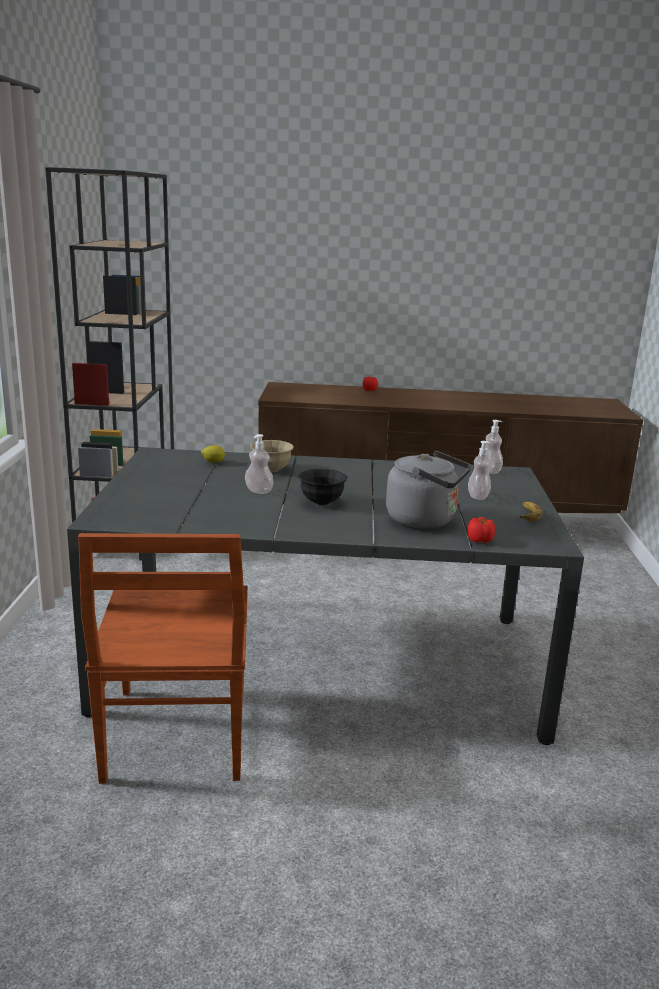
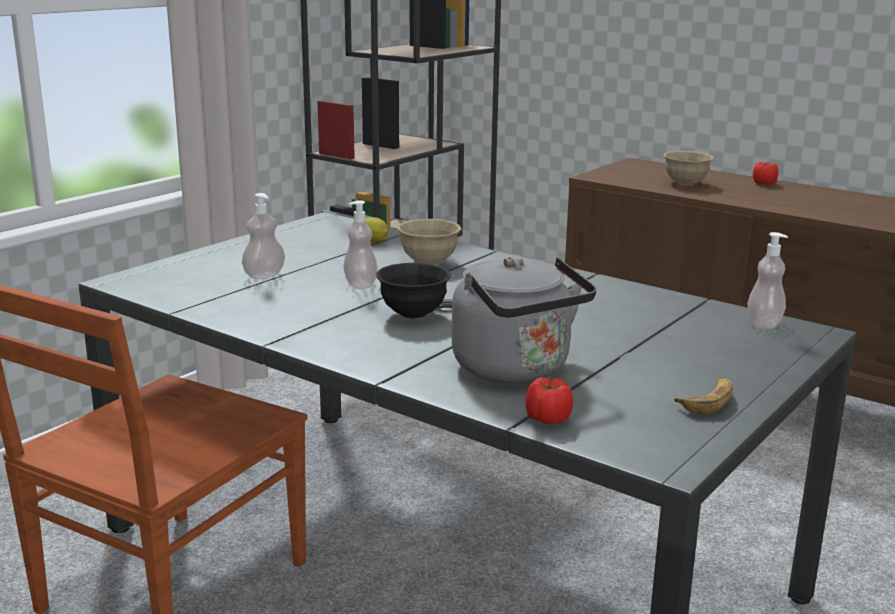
camera: 35 degrees right, 0 degrees up
soap dispenser [468,441,492,500] -> soap dispenser moved to [242,193,285,279]
none -> beige bowl [664,151,714,186]

